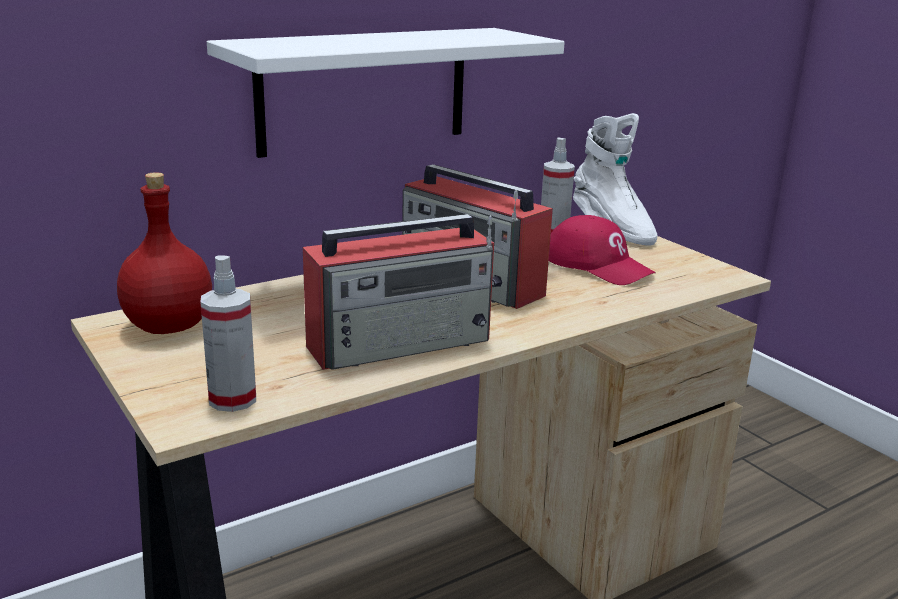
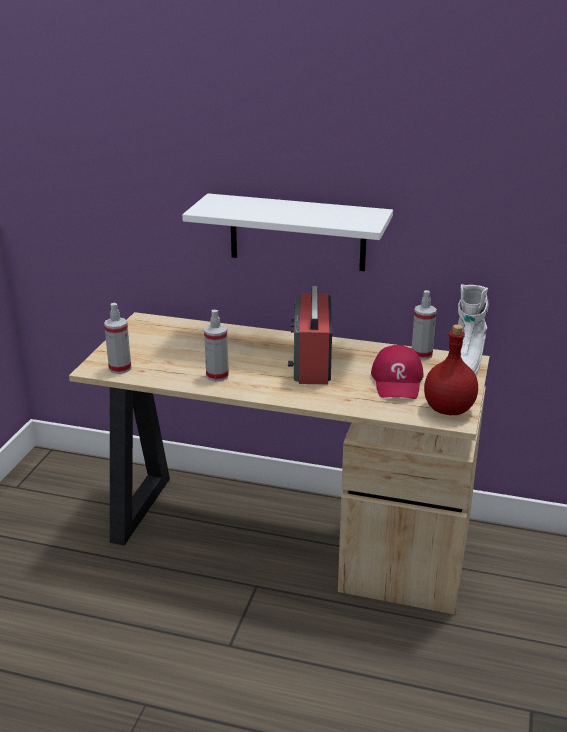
camera: 50 degrees right, 5 degrees up
red bottle [117,172,212,334] -> red bottle moved to [424,324,478,415]
radio [303,214,494,370] -> spray bottle [204,310,229,382]

